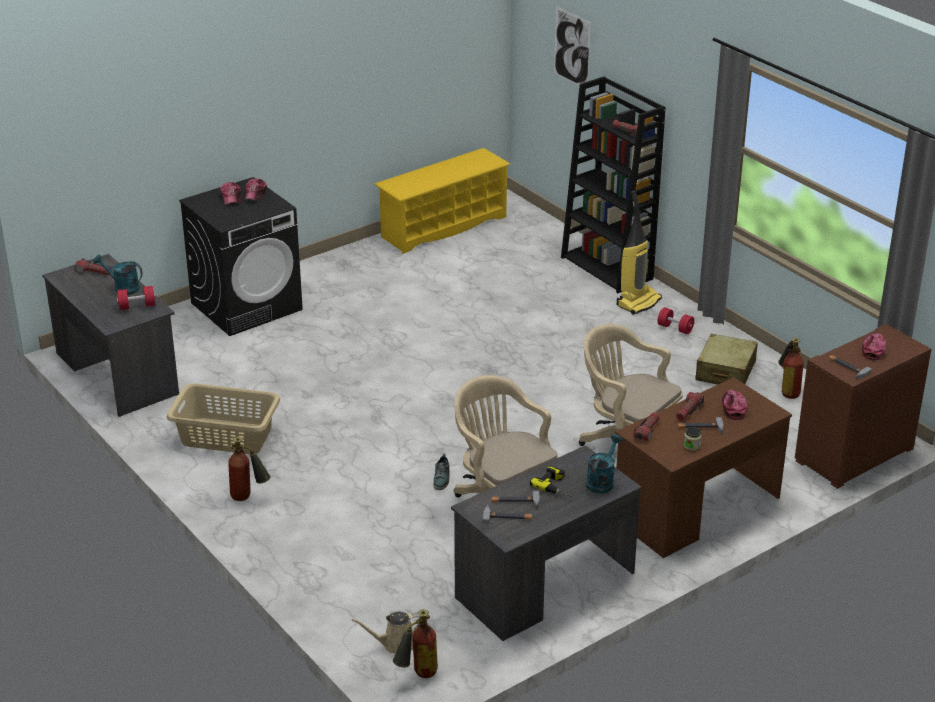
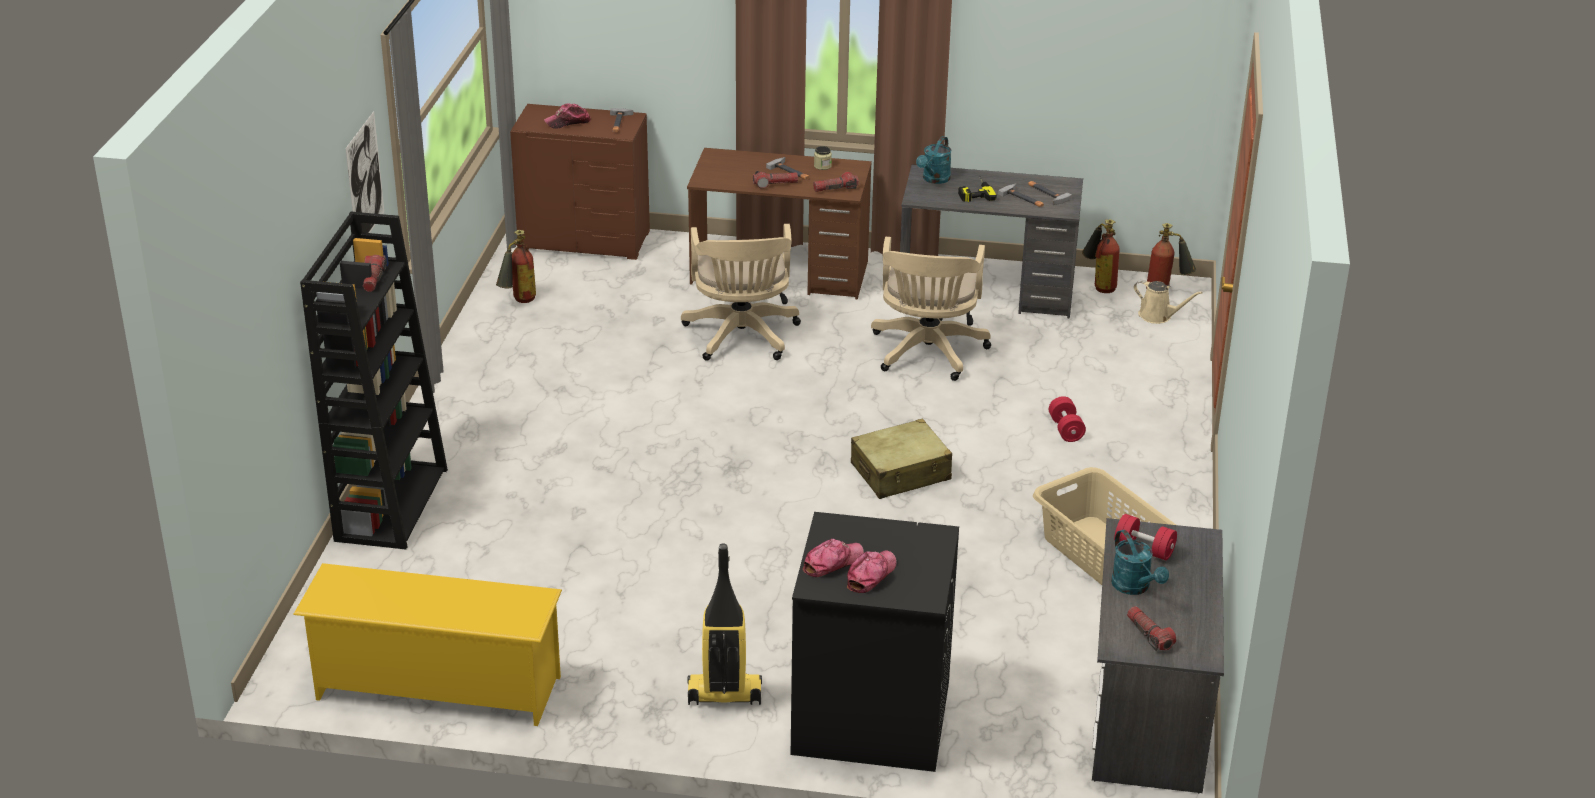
camera: 135 degrees left, 0 degrees up
fire extinguisher [228,437,271,501] -> fire extinguisher moved to [1082,219,1120,293]
shoe [433,454,450,490] -> none
picture [554,6,591,90] -> picture moved to [346,111,384,233]
turquoise watering can [586,434,622,493] -> turquoise watering can turned 45 degrees counterclockwise [916,136,951,184]
vacuum cleaner [617,191,662,315] -> vacuum cleaner moved to [688,543,762,705]
red dumbbell [657,307,695,334] -> red dumbbell moved to [1049,396,1086,442]
beige suitcase [695,334,758,385] -> beige suitcase moved to [851,419,952,499]
cap [722,390,748,420] -> none

